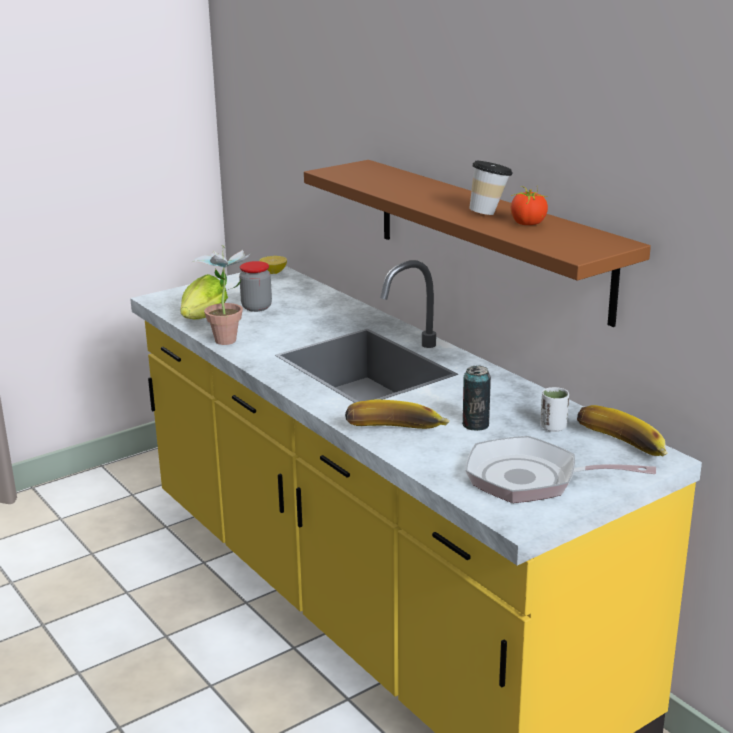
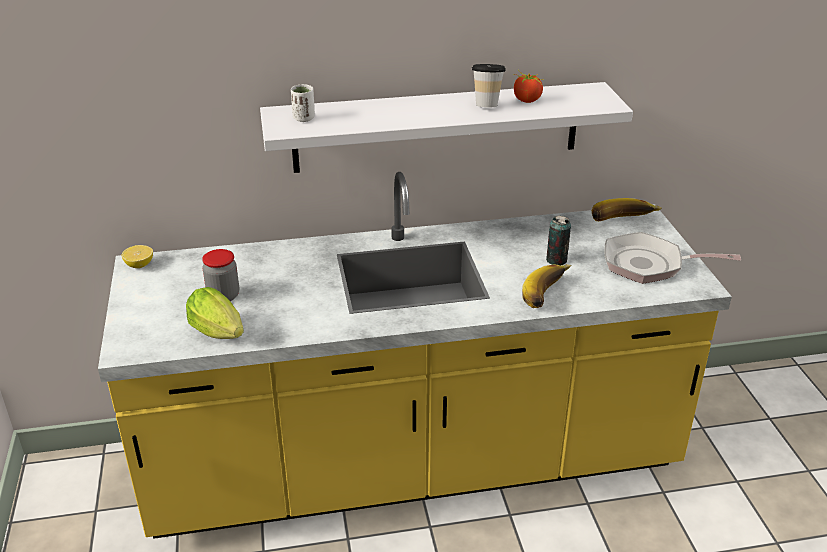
camera: 65 degrees left, 10 degrees up
potted plant [192,245,251,345] -> none
brown shelf [304,160,651,327] -> white shelf [260,82,633,173]
frying pan [465,436,656,503] -> frying pan turned 60 degrees clockwise [604,232,741,284]
white cup [541,387,569,432] -> white cup moved to [291,84,315,122]

